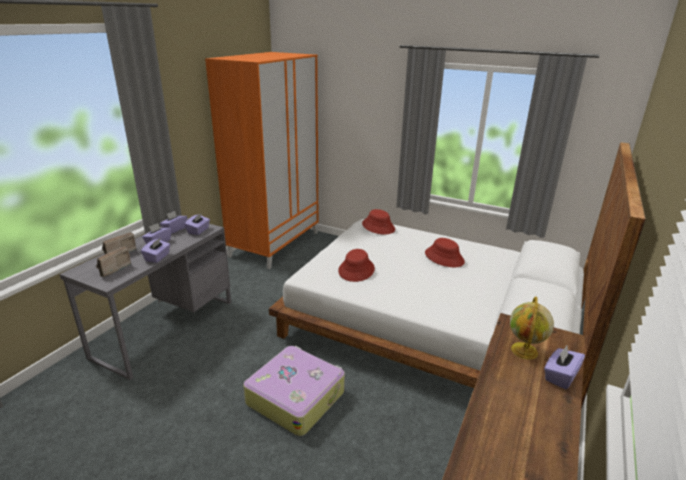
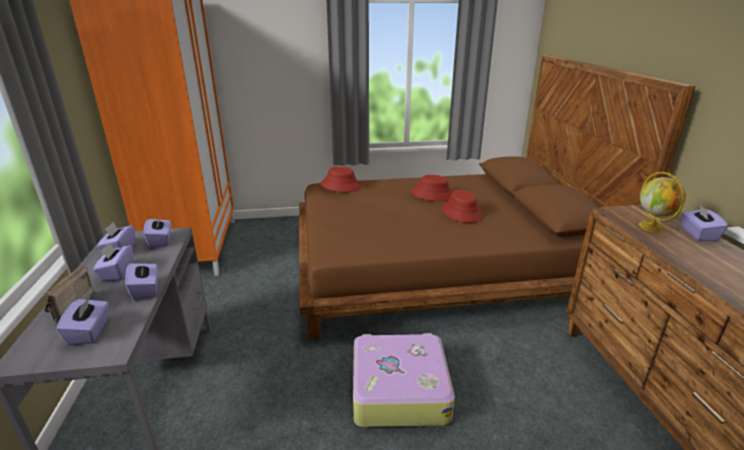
camera: 35 degrees left, 0 degrees up
radio [96,246,132,277] -> purple tissue box [56,296,109,345]
white bed [269,142,646,409] -> brown bed [299,55,695,340]
red hat [338,249,375,282] -> red hat moved to [442,190,483,223]

